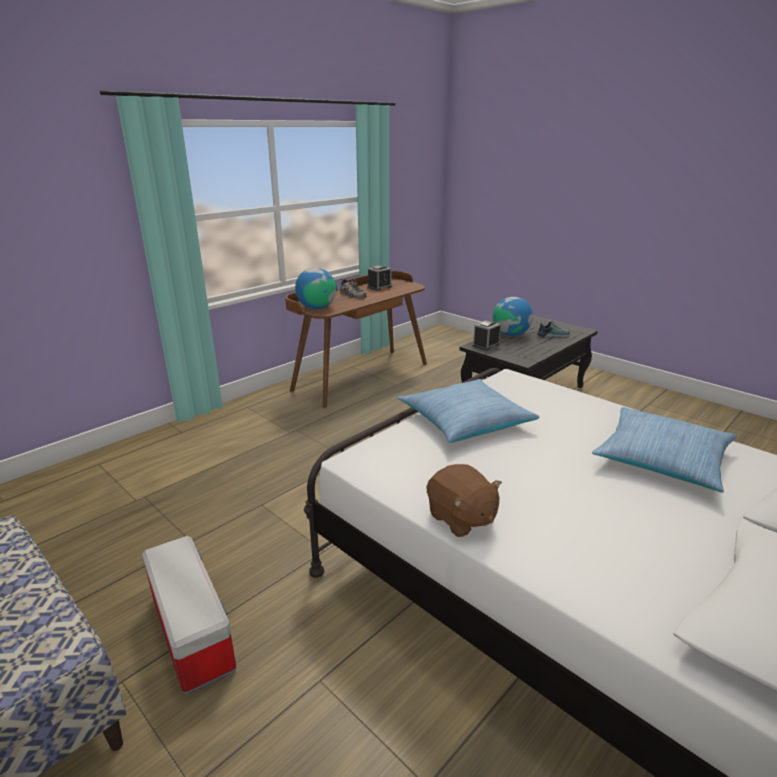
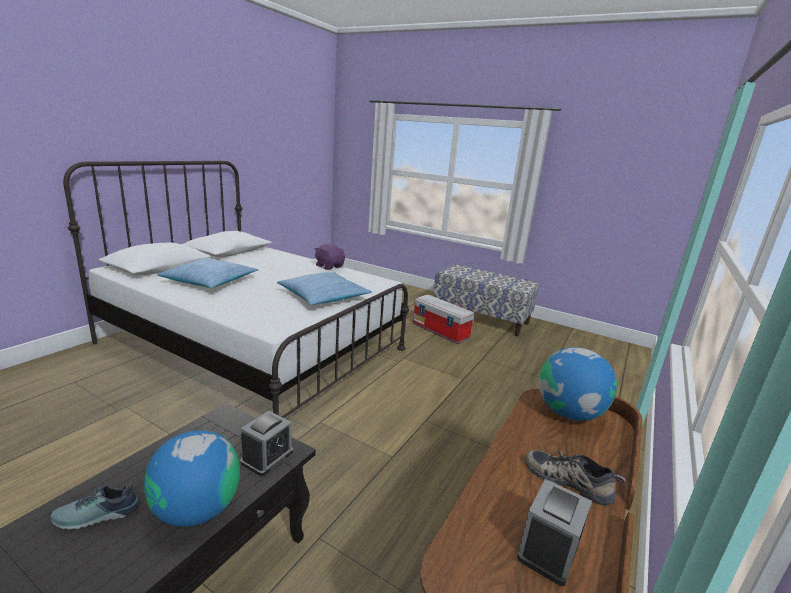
camera: 165 degrees right, 5 degrees down
brown plush toy [427,464,502,537] -> purple plush toy [314,244,345,270]

